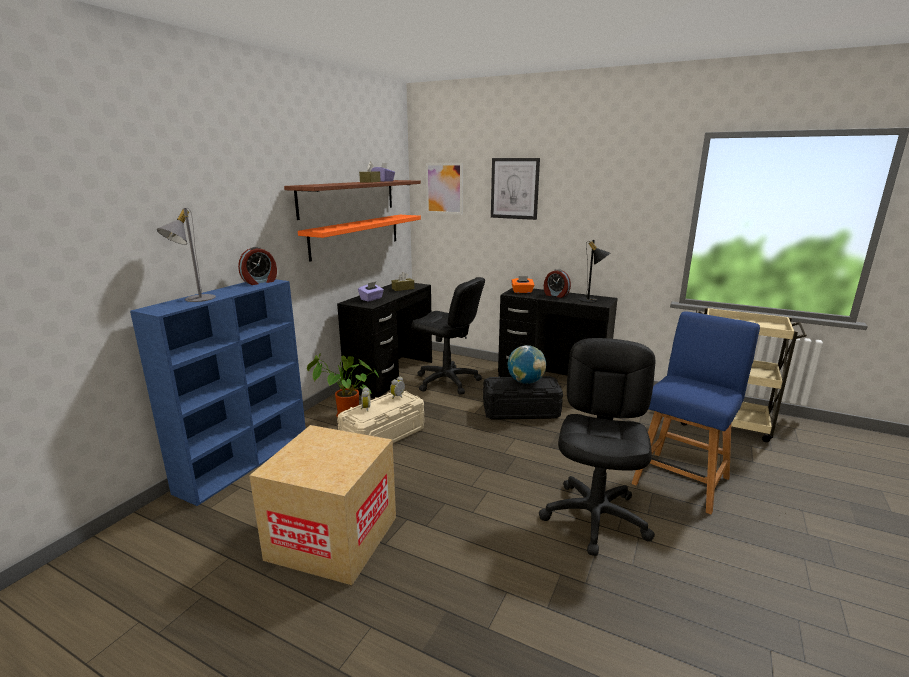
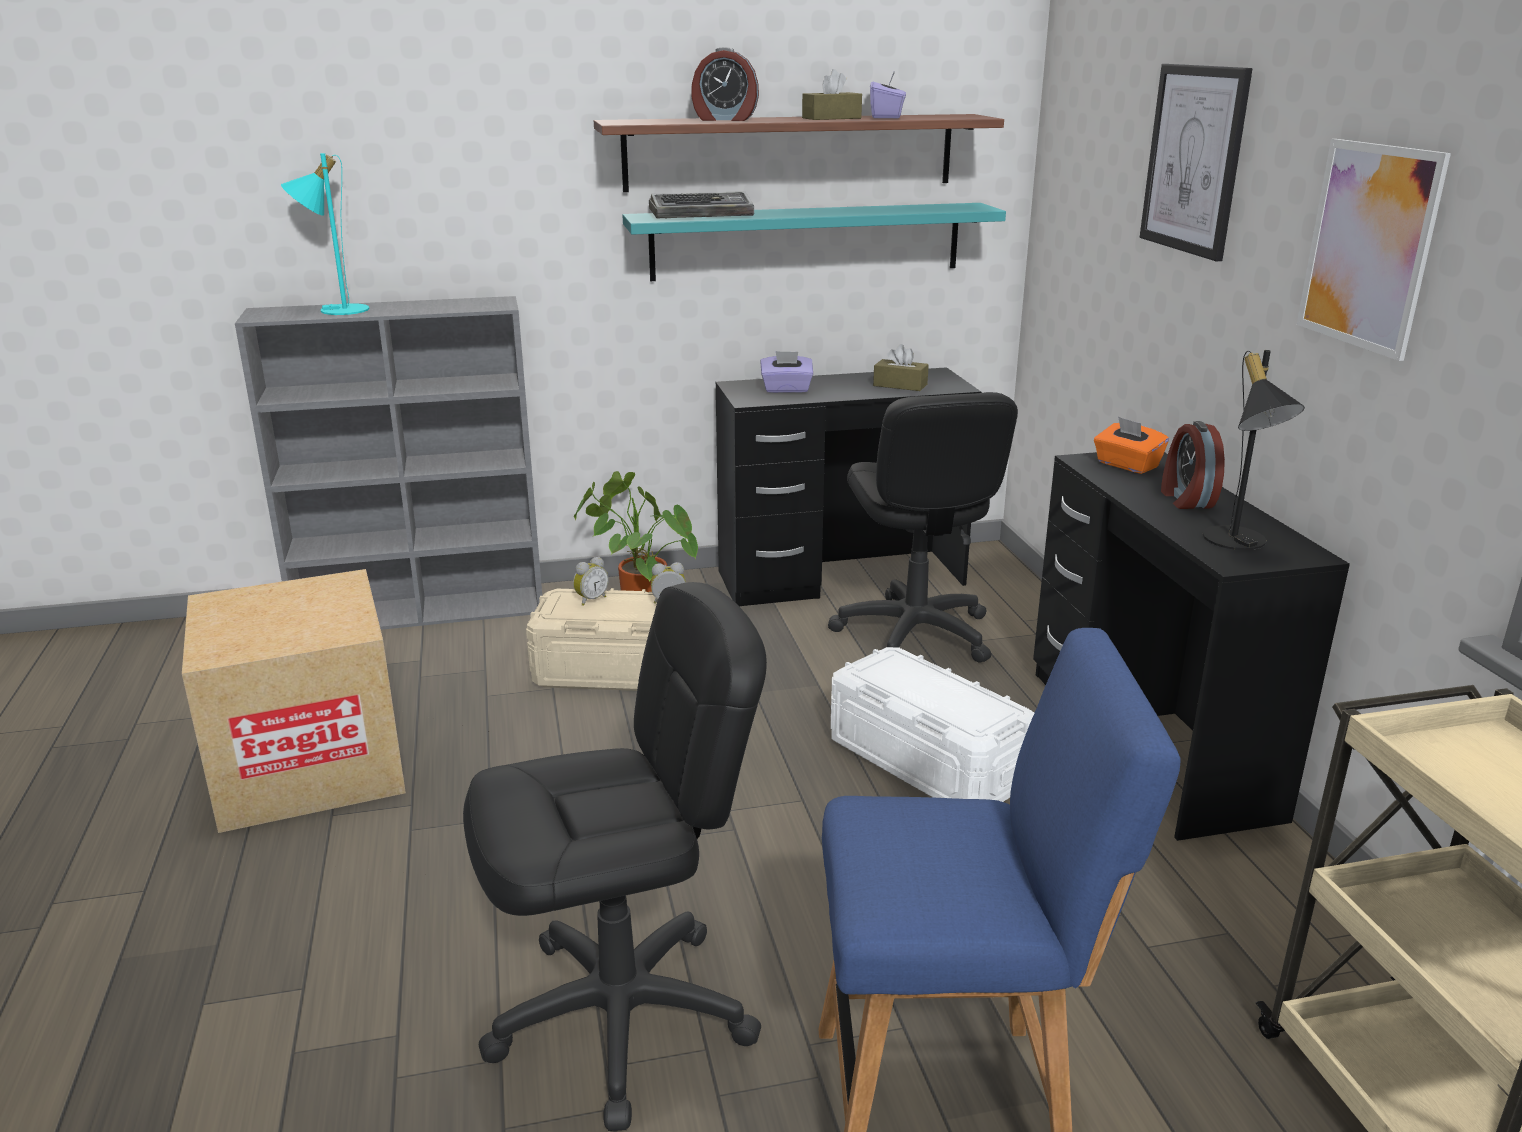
camera: 50 degrees right, 5 degrees up
blue bookcase [130,279,306,506] -> grey bookcase [235,296,542,630]
grey table lamp [157,208,216,302] -> turquoise table lamp [281,153,369,315]
alarm clock [238,247,277,285] -> alarm clock moved to [691,47,759,121]
orange shelf [298,215,421,262] -> turquoise shelf [623,203,1006,281]
picture [426,163,463,215] -> picture moved to [1297,139,1451,361]
black storage box [483,376,563,420] -> white storage box [831,647,1034,802]
globe [508,345,546,384] -> none
none -> keyboard [649,191,754,219]

